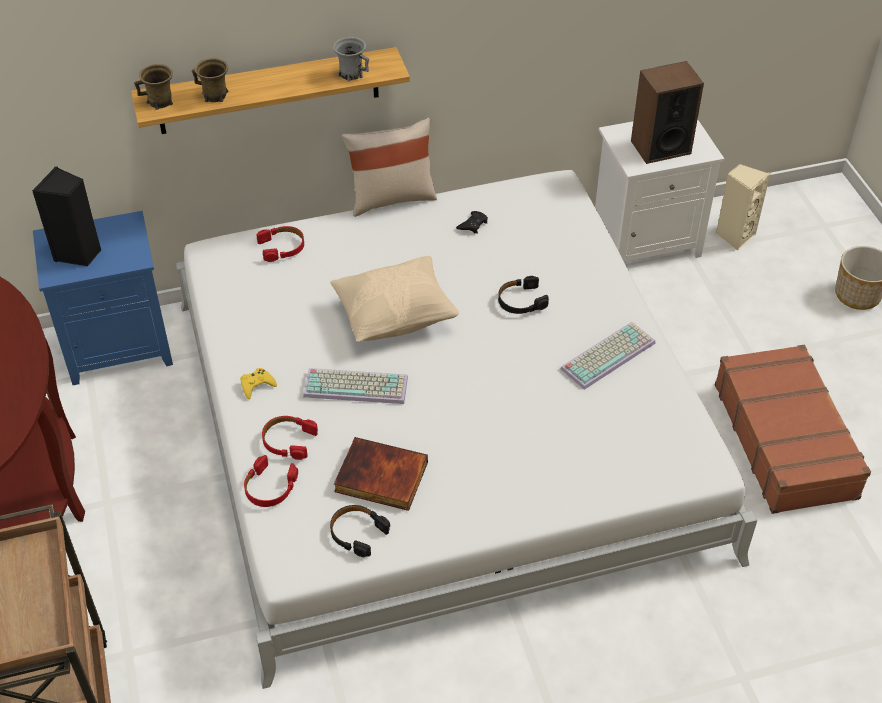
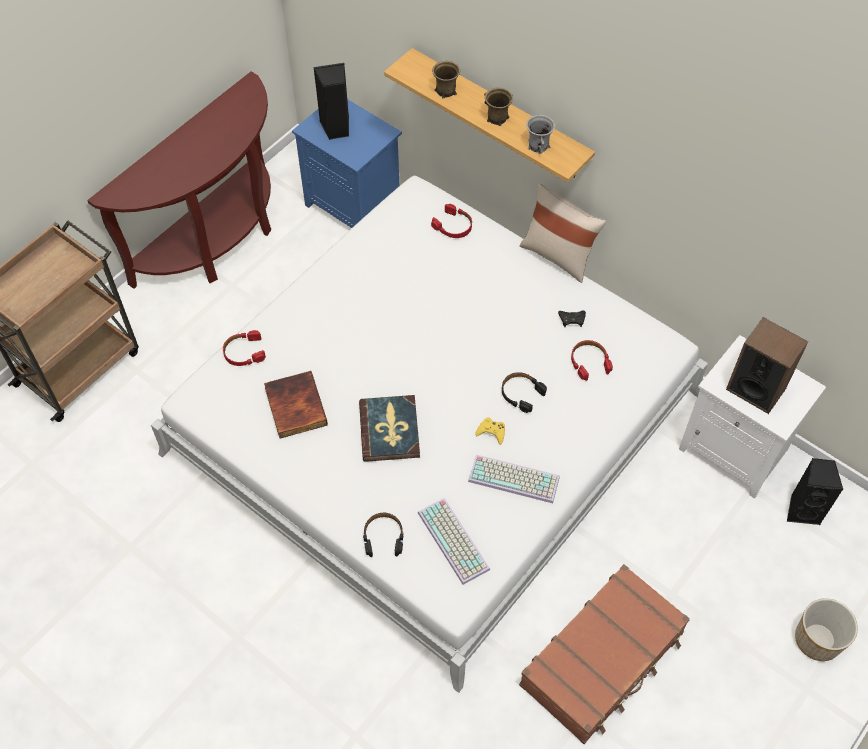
camera: 55 degrees right, 10 degrees up
brown mug [134,64,173,110] -> brown mug moved to [484,88,513,126]
yellow game controller [240,368,277,399] -> yellow game controller moved to [475,417,505,445]
red headphones [262,416,318,460] -> red headphones moved to [571,340,613,381]
keyboard [303,368,408,404] -> keyboard moved to [418,498,490,585]
beige pillow [330,256,459,342] -> none
black headphones [330,505,390,557] -> black headphones moved to [363,513,404,557]
beige speaker [715,163,770,251] -> black speaker [787,458,843,525]
none -> book [359,395,420,462]

